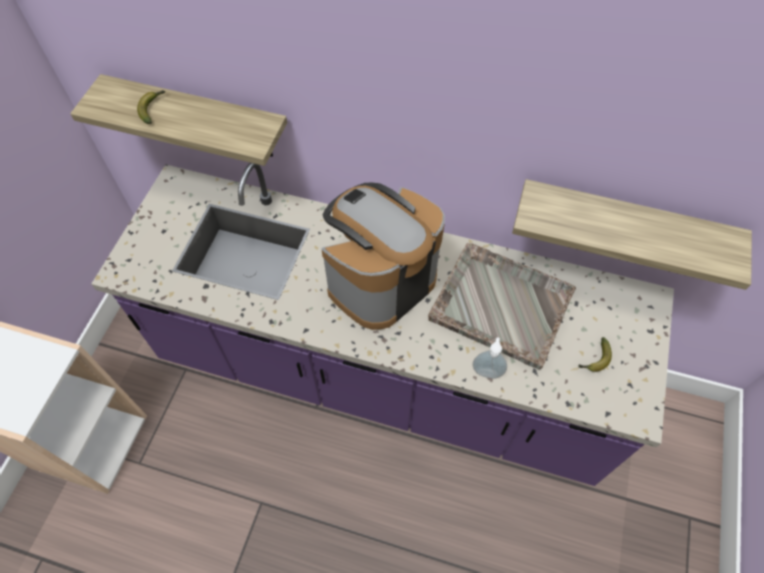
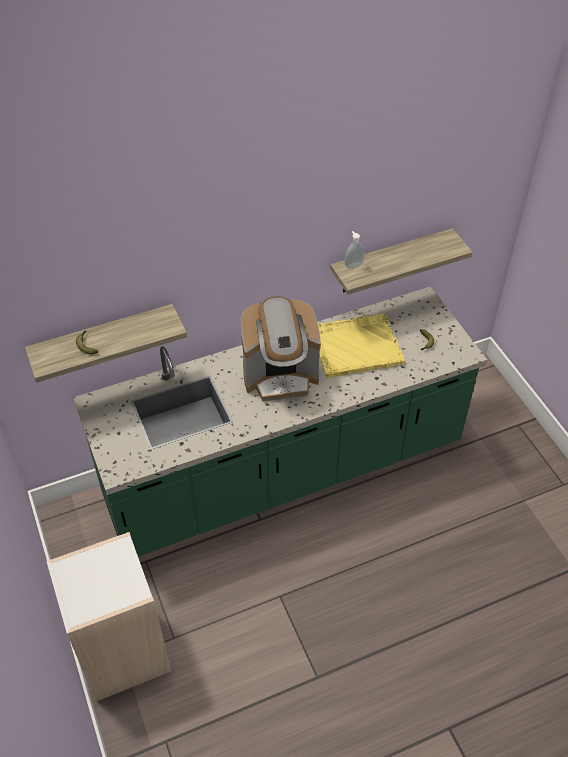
camera: 40 degrees left, 10 degrees down
purple counter [91,163,674,486] -> green counter [73,287,487,557]
coffee machine [322,183,445,330] -> coffee machine turned 105 degrees counterclockwise [241,296,321,401]
grey tray [428,243,576,370] -> yellow tray [318,314,405,378]
soap dispenser [472,337,507,379] -> soap dispenser moved to [344,231,365,269]

